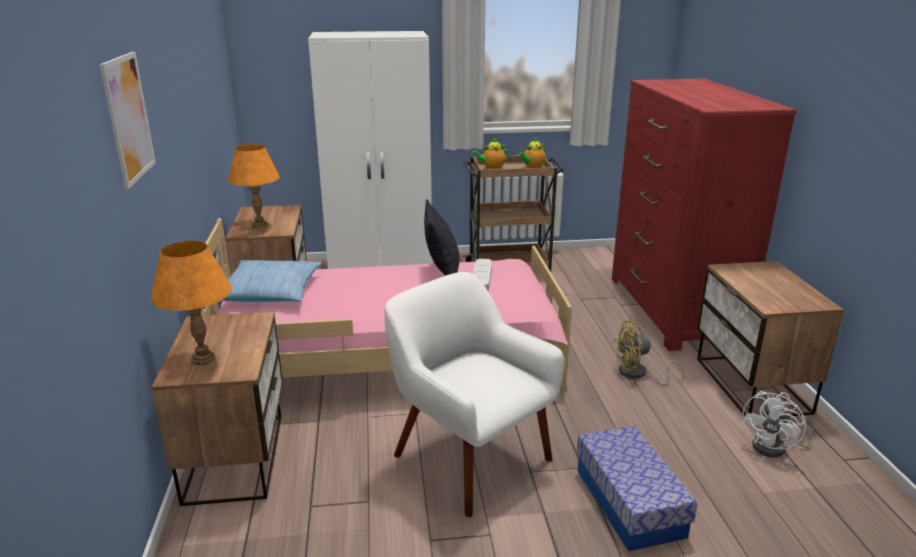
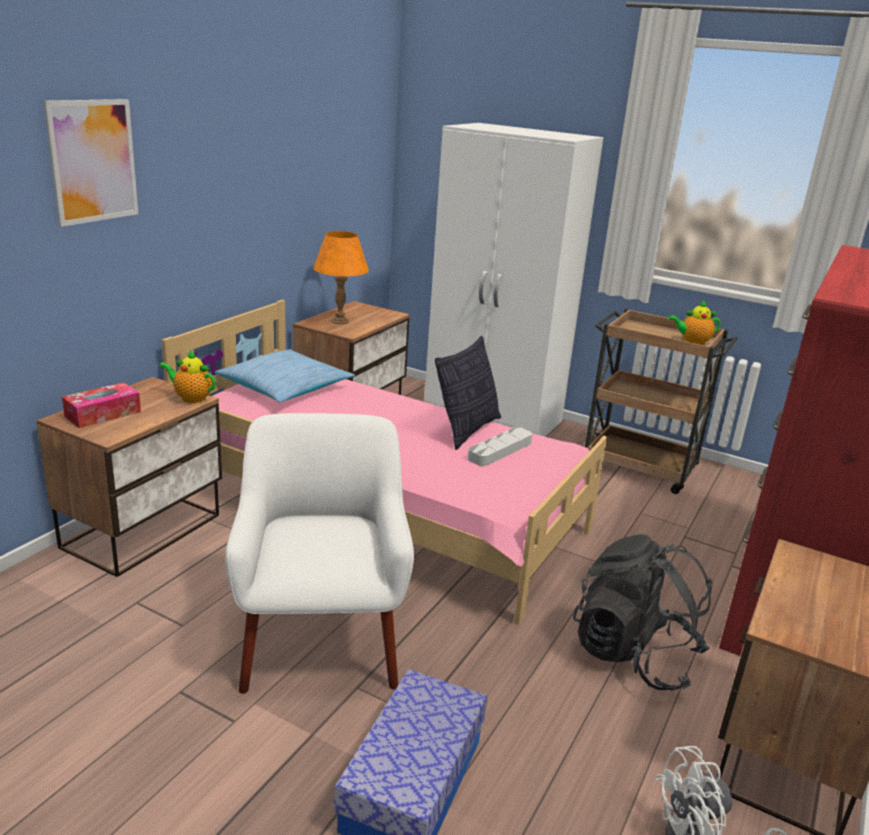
camera: 35 degrees right, 0 degrees up
orange table lamp [151,241,232,365] -> tissue box [62,382,141,428]
teapot [471,137,509,169] -> teapot moved to [159,350,215,403]
yellow fan [613,320,685,385] -> black backpack [573,534,712,691]

